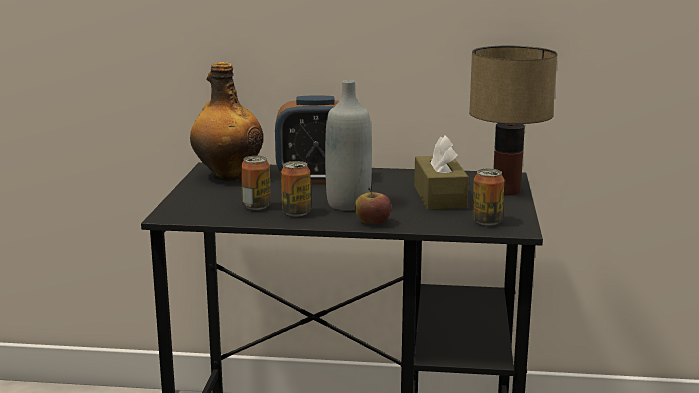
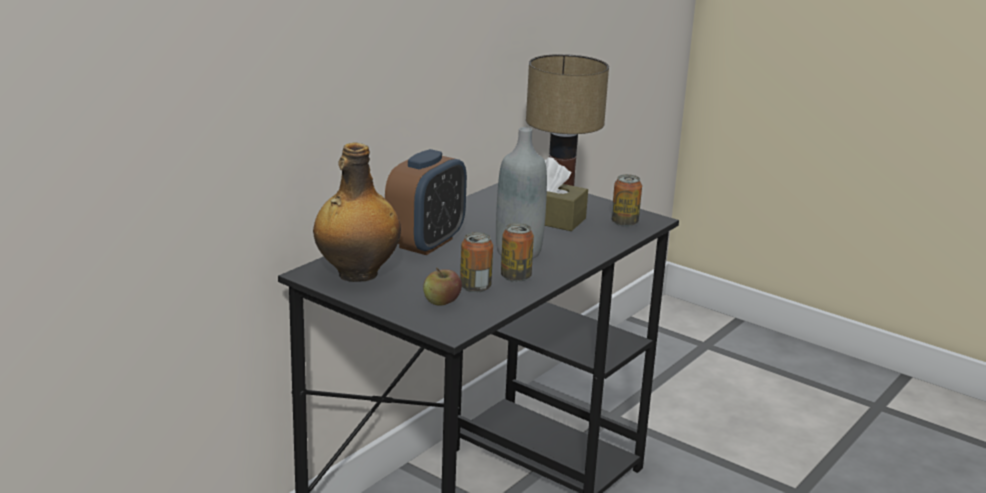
camera: 60 degrees left, 5 degrees up
apple [355,188,391,224] -> apple moved to [423,268,462,306]

